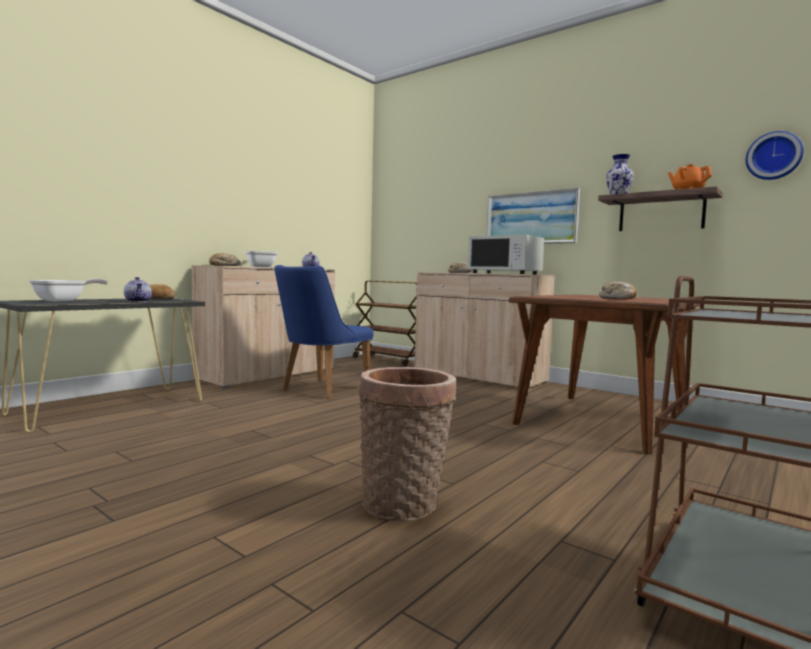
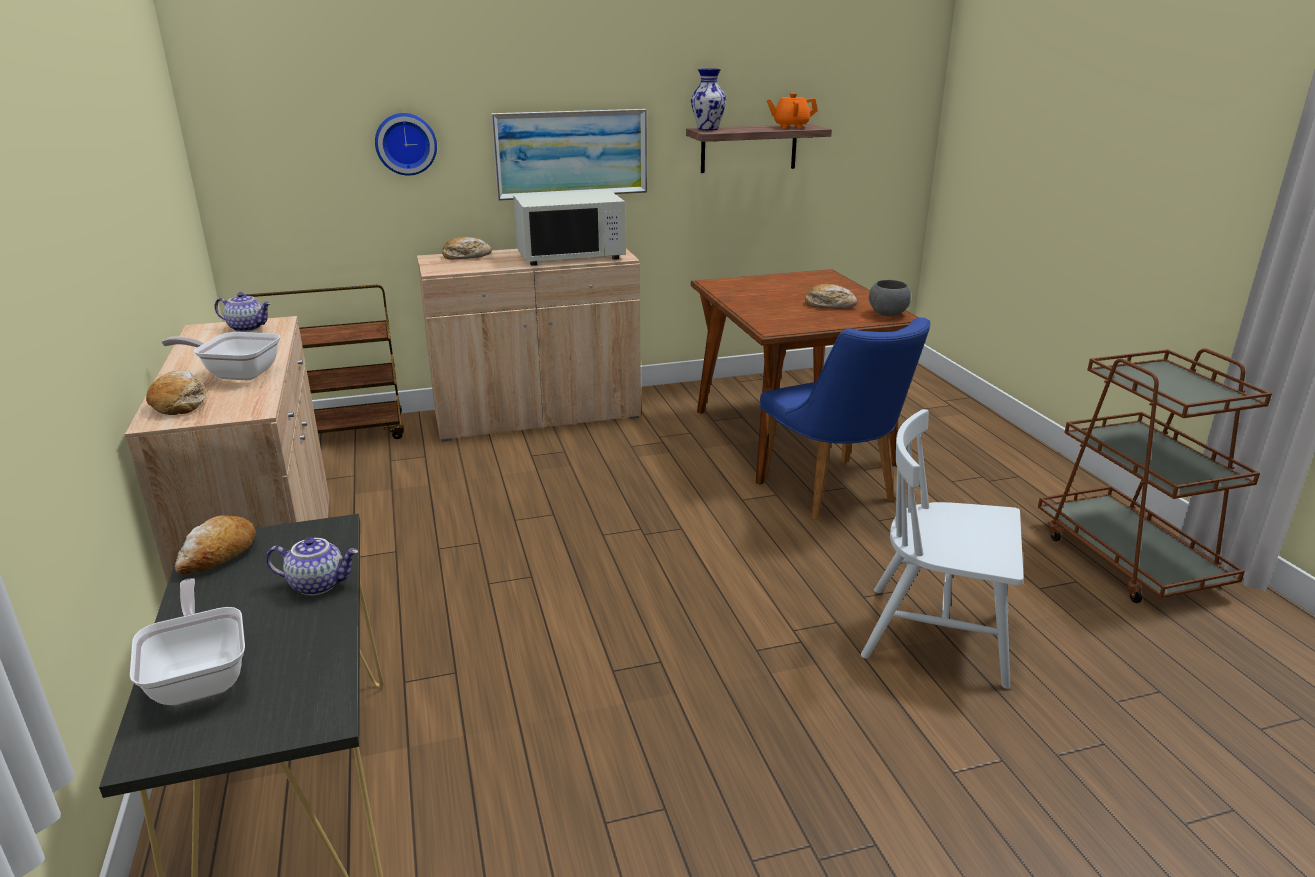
camera: 55 degrees left, 20 degrees up
blue chair [274,265,374,399] -> blue chair moved to [760,317,930,520]
basket [359,367,456,521] -> white chair [861,409,1024,689]
wall clock [746,131,804,180] -> wall clock moved to [375,113,437,176]
none -> grey bowl [869,280,911,316]

